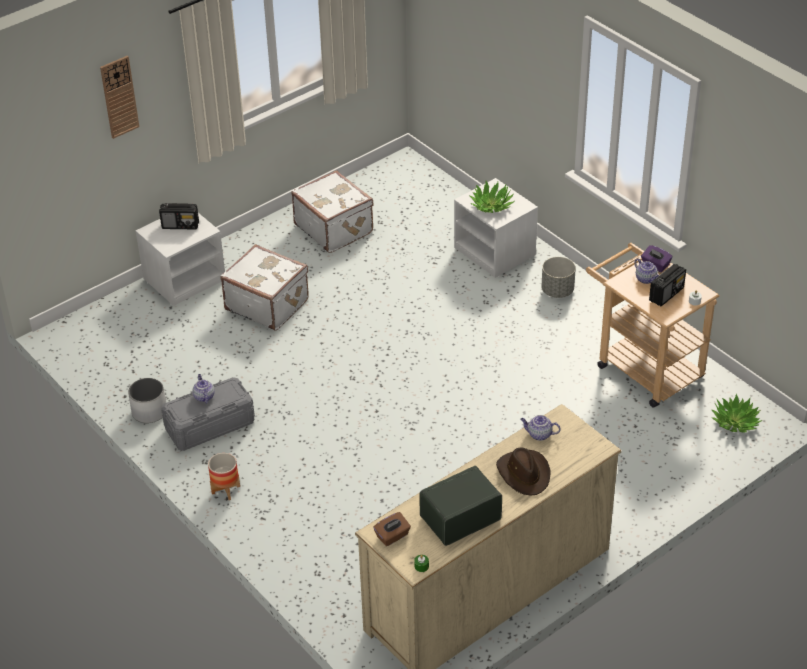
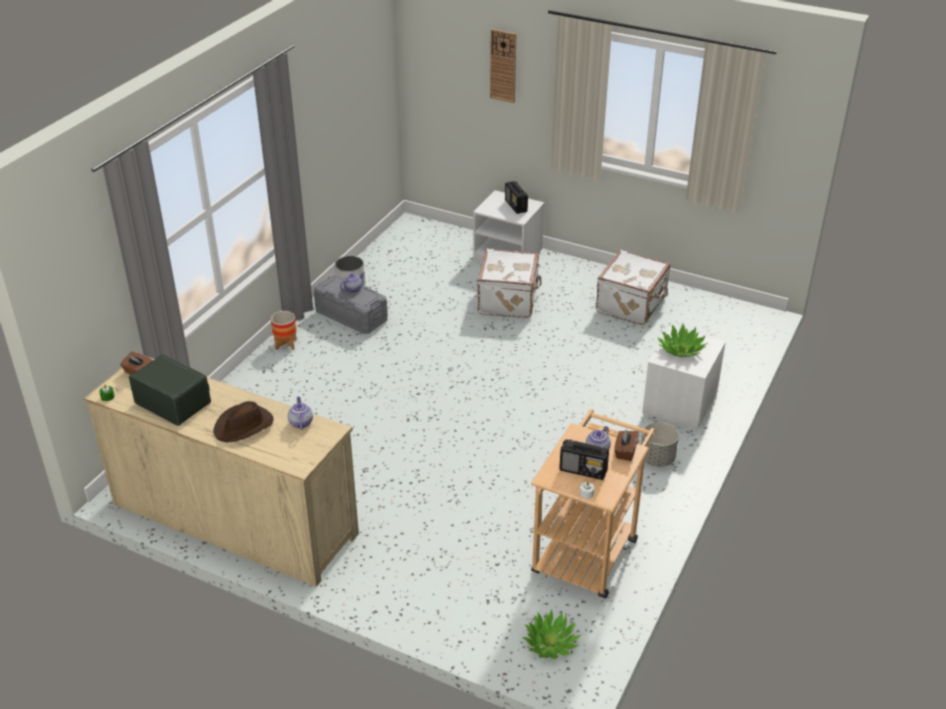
camera: 65 degrees right, 5 degrees down
purple tissue box [641,245,673,272] -> brown tissue box [614,429,639,461]

